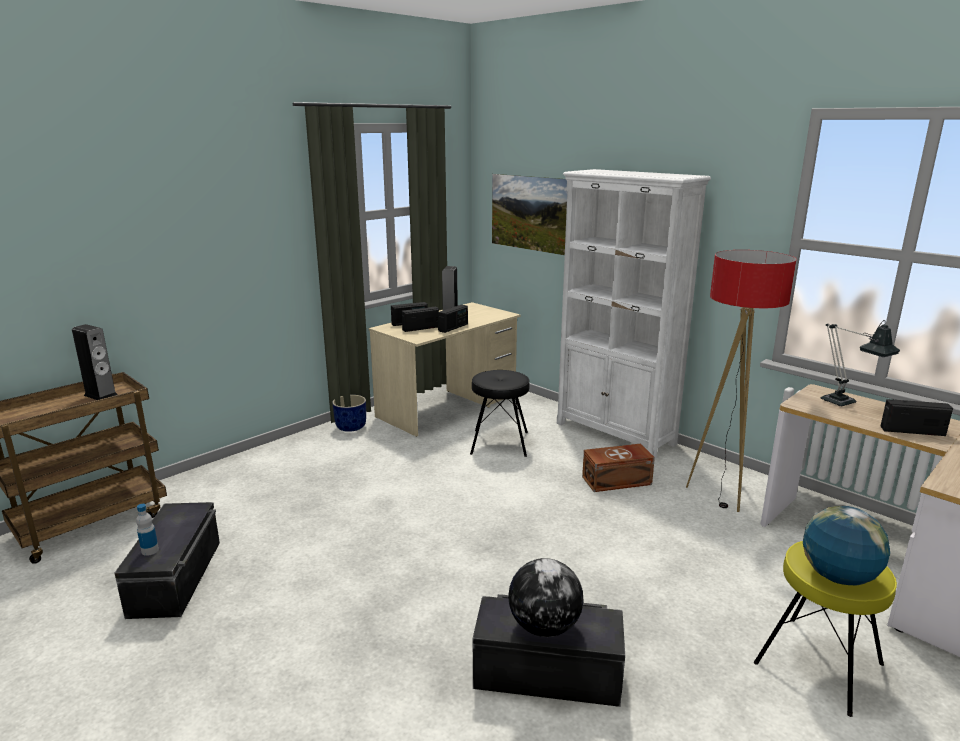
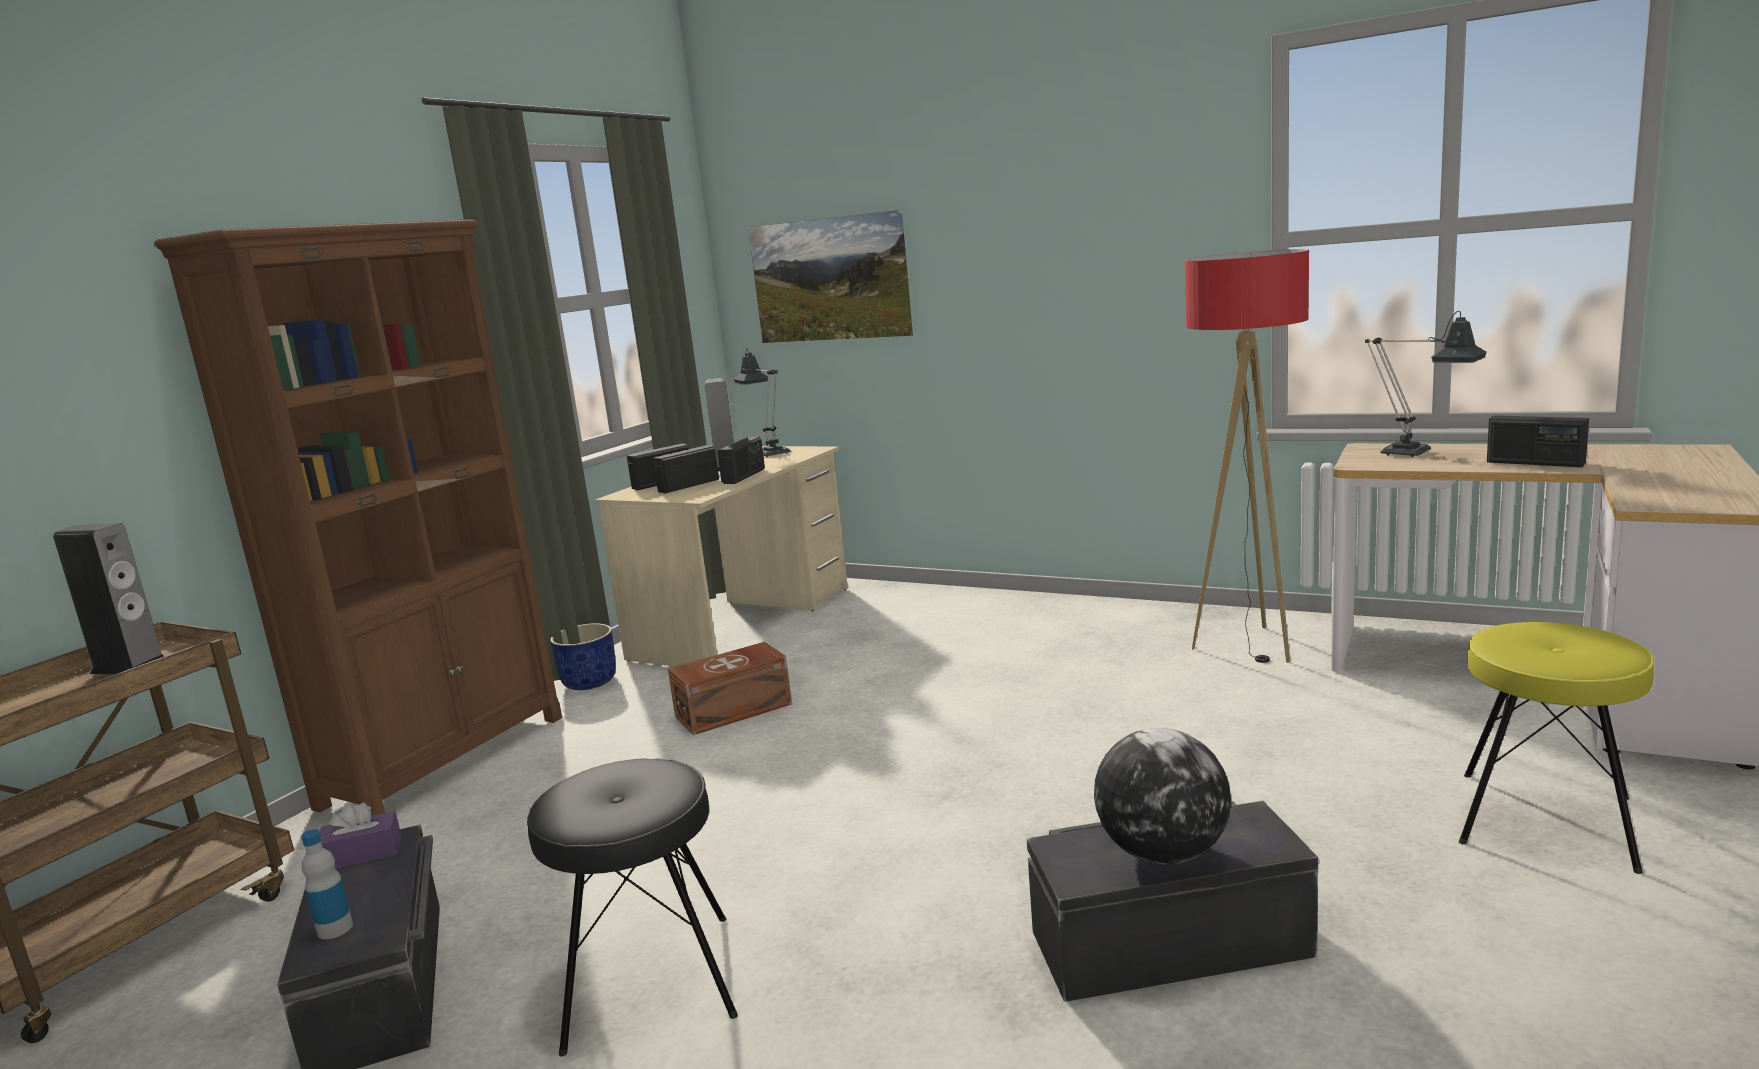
camera: 15 degrees left, 5 degrees down
black stool [470,370,530,457] -> black stool moved to [527,758,738,1057]
white bookcase [557,169,711,458] -> none
brown storage box [582,444,655,492] -> brown storage box moved to [668,642,792,735]
globe [803,506,890,586] -> none
radio [880,399,953,436] -> radio turned 135 degrees counterclockwise [1487,416,1589,467]
none -> brown bookcase [154,219,562,816]
none -> purple tissue box [320,802,401,869]
none -> table lamp [734,348,791,457]

